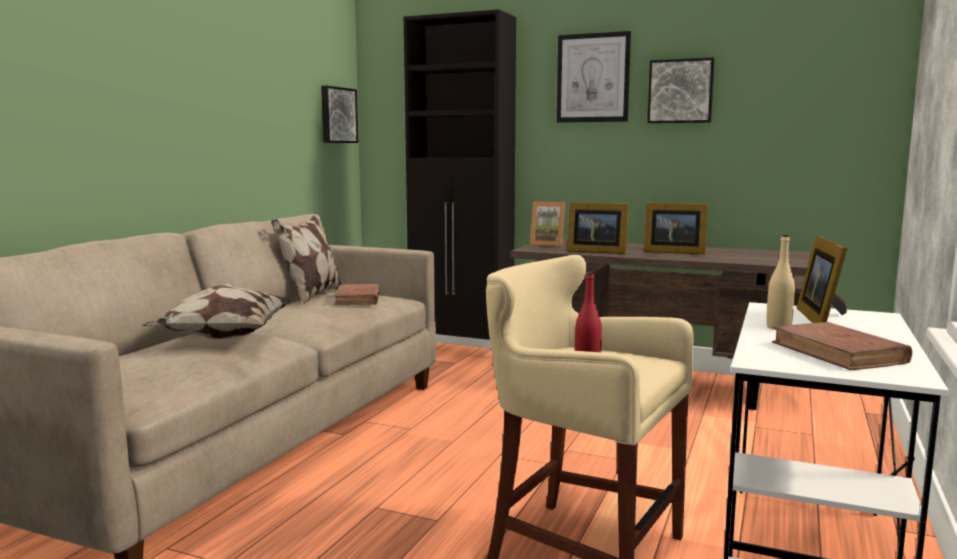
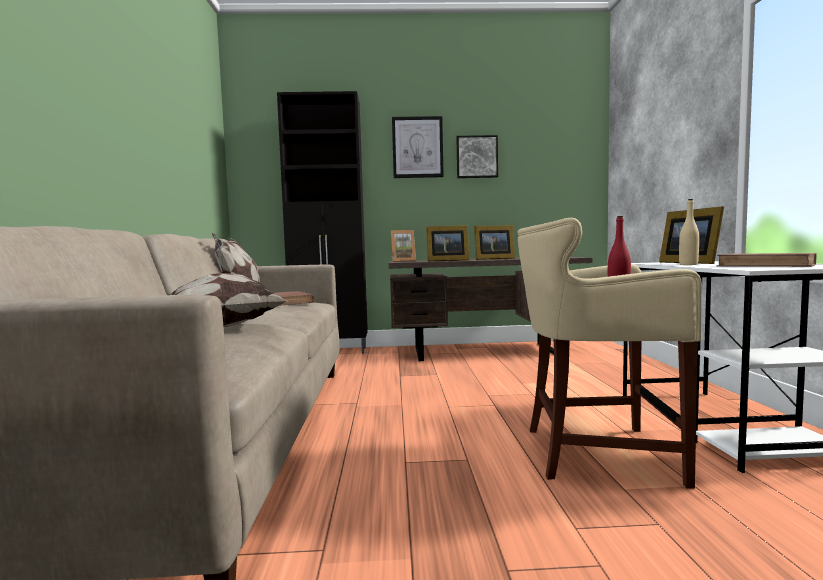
camera: 25 degrees left, 5 degrees down
picture [321,86,358,143] -> none

